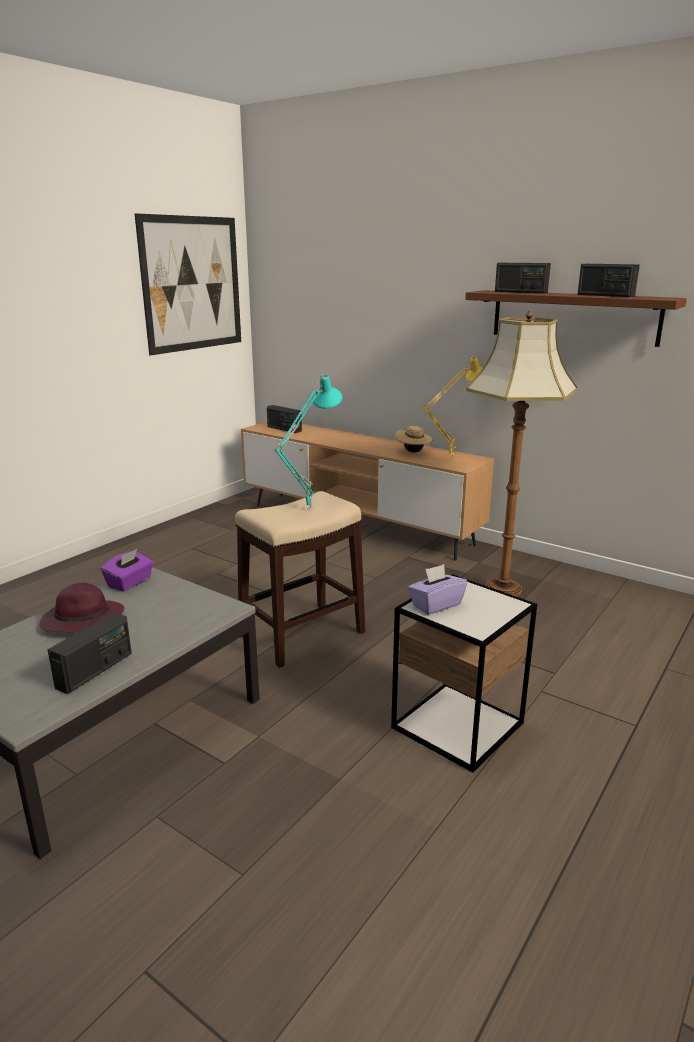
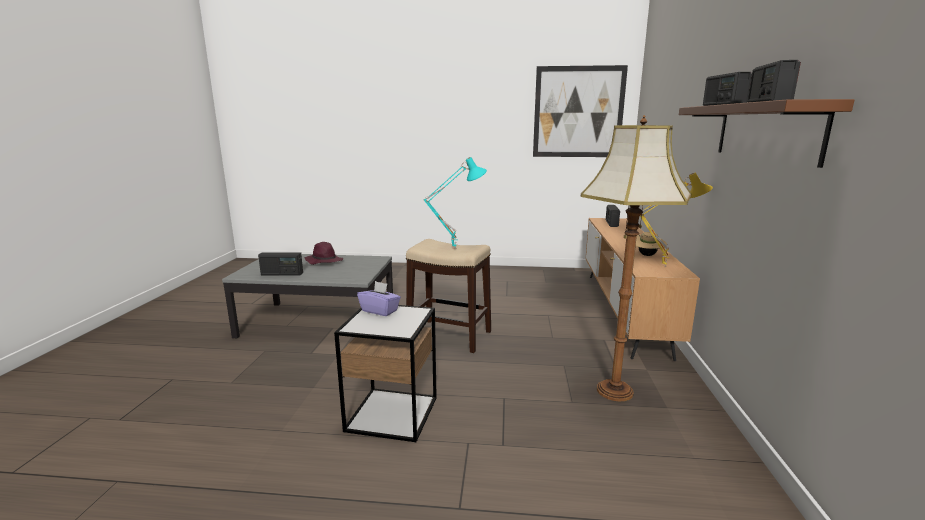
camera: 60 degrees right, 5 degrees down
purple tissue box [101,549,154,592] -> none

